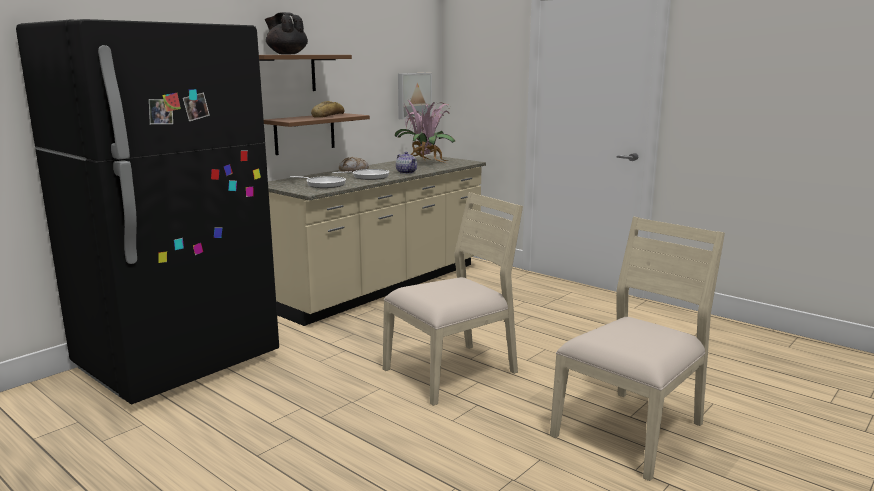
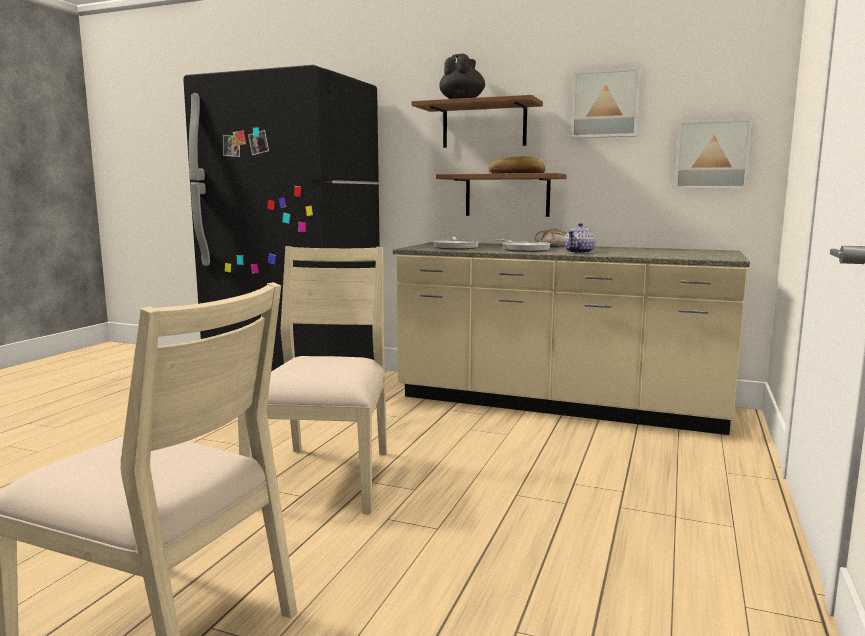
camera: 70 degrees right, 5 degrees down
beige chair [383,192,523,406] -> beige chair turned 120 degrees counterclockwise [238,246,387,515]
potted plant [394,101,455,165] -> none
none -> picture [571,68,641,138]

